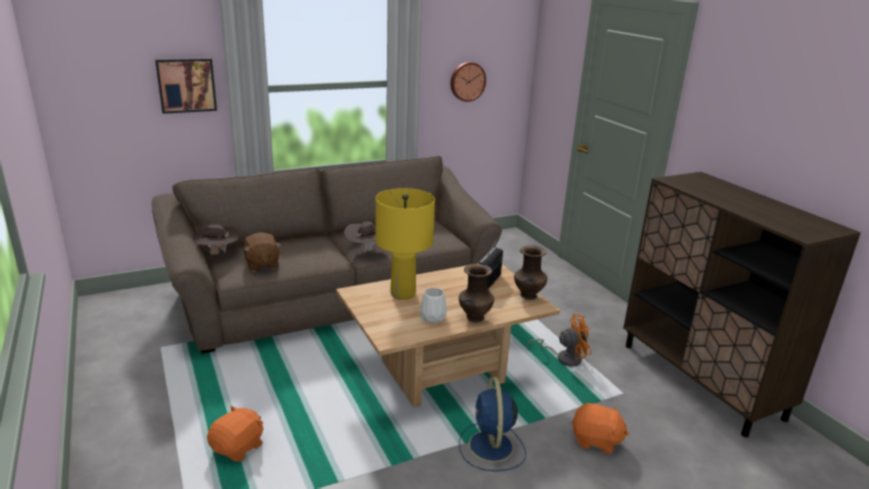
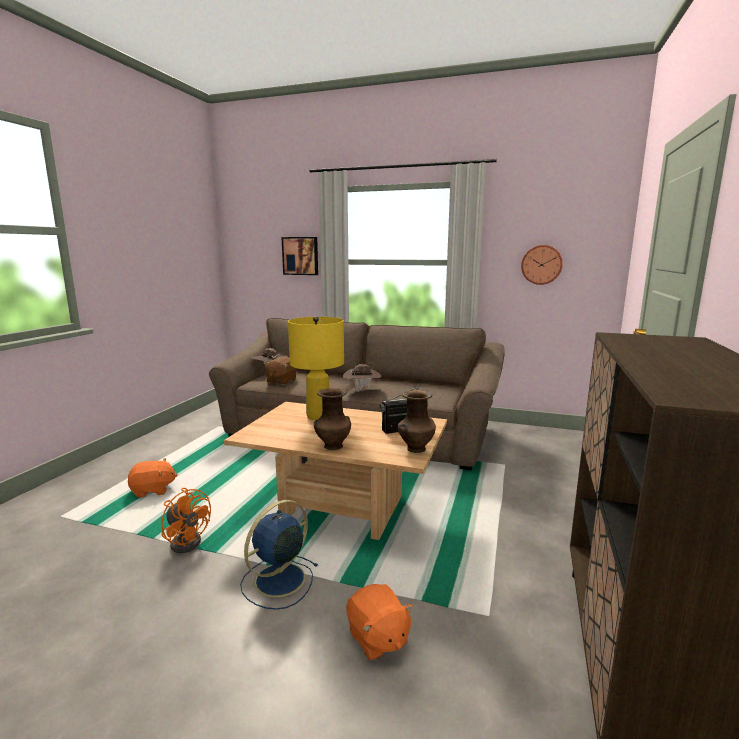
camera: 45 degrees right, 10 degrees down
white vase [420,288,447,323] -> none
orange fan [527,314,592,367] -> orange fan moved to [161,488,211,553]

